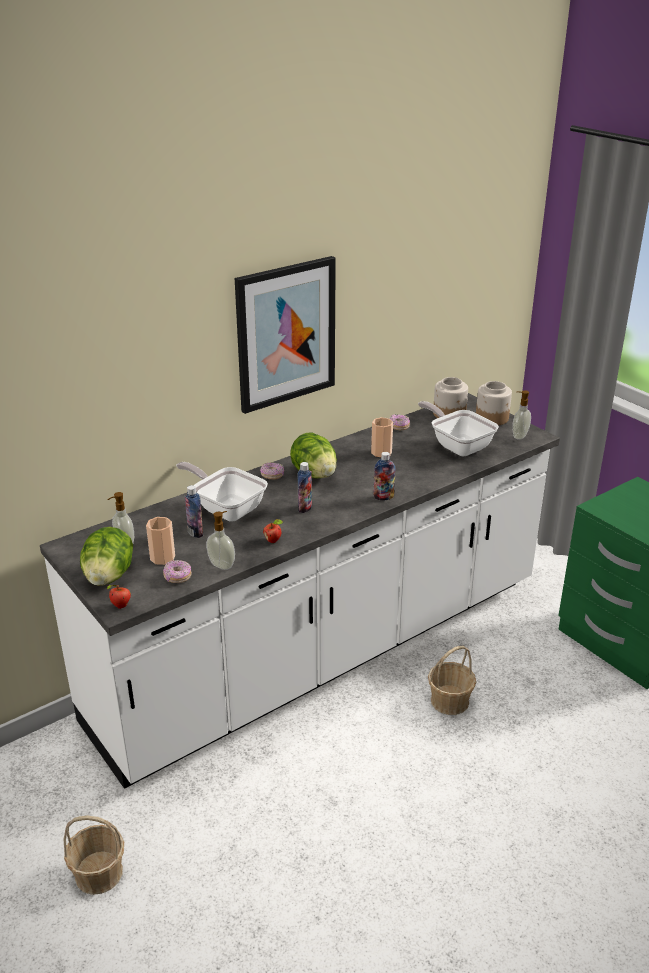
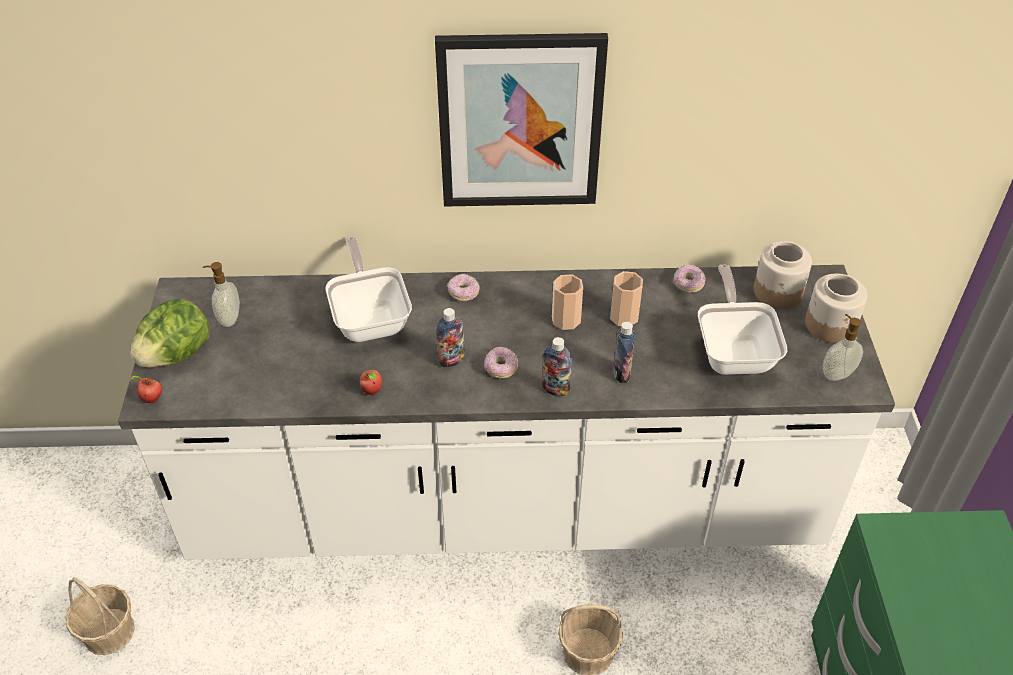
camera: 35 degrees right, 15 degrees up
cup [146,517,175,565] -> cup moved to [552,274,583,330]
donut [163,560,192,583] -> donut moved to [484,347,518,378]
bottle [185,485,203,538] -> bottle moved to [613,321,635,383]
soap dispenser [206,511,235,570] -> none
lettuce [290,432,337,478] -> none

